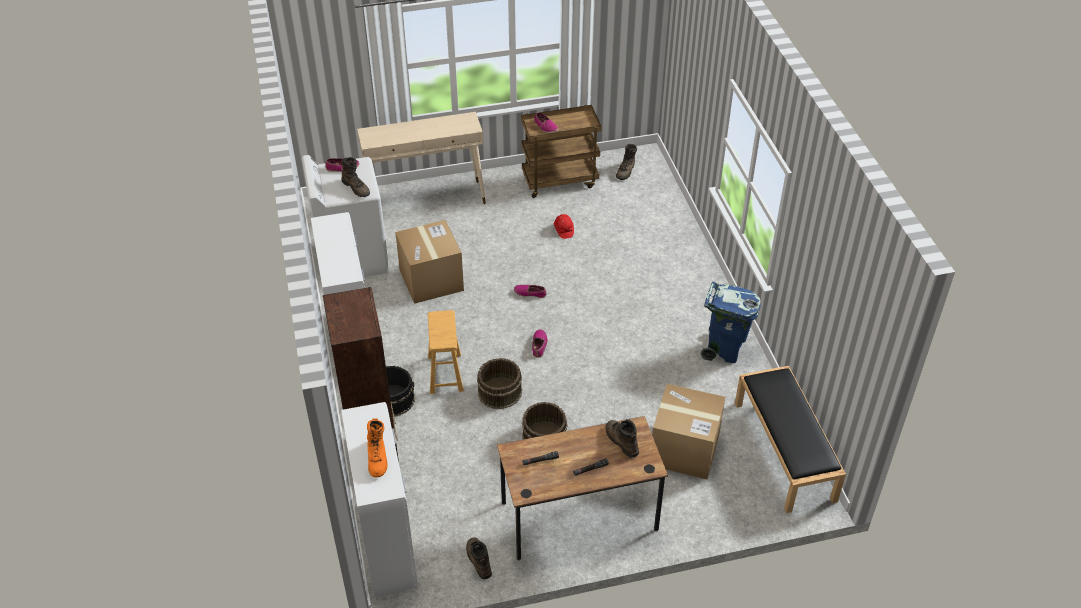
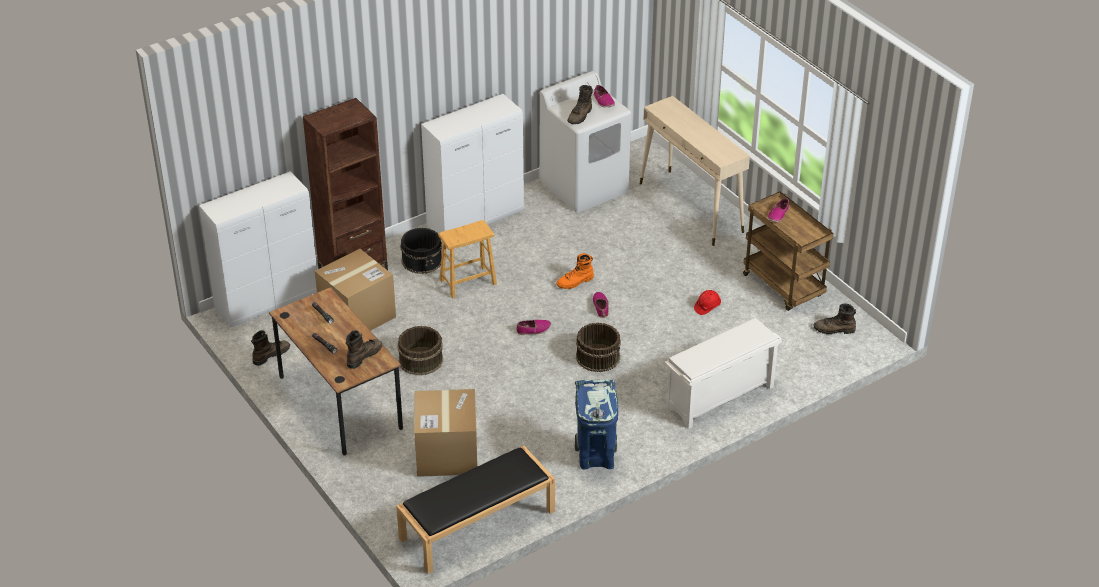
camera: 70 degrees right, 5 degrees down
orange boot [367,419,388,477] -> orange boot moved to [556,253,594,289]
cardboard box [395,220,464,304] -> cardboard box moved to [315,249,396,331]
brown bucket [477,358,522,409] -> brown bucket moved to [576,323,621,372]
none -> white shoe rack [665,318,782,429]

